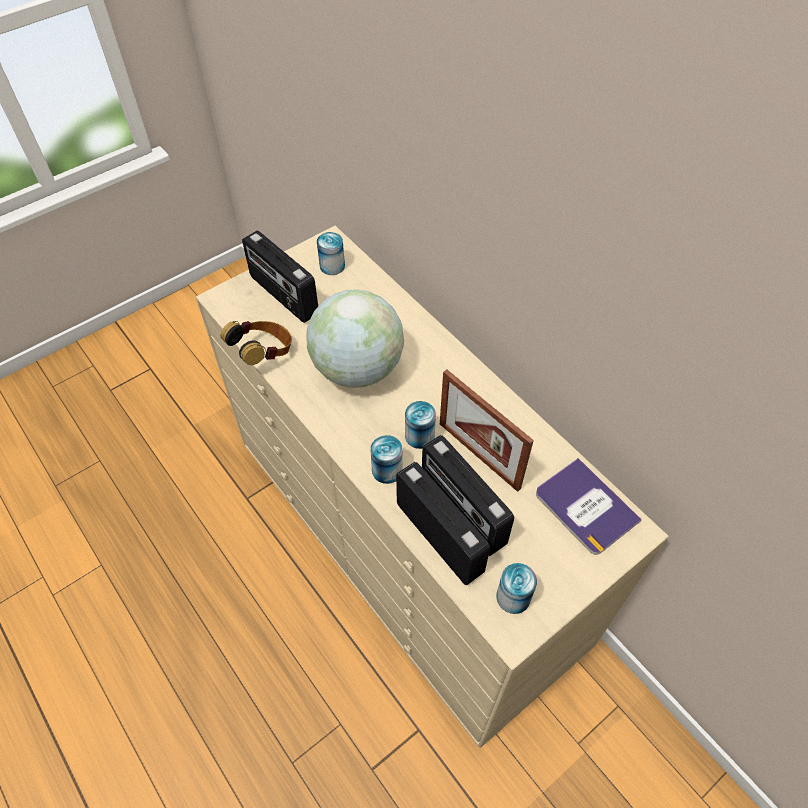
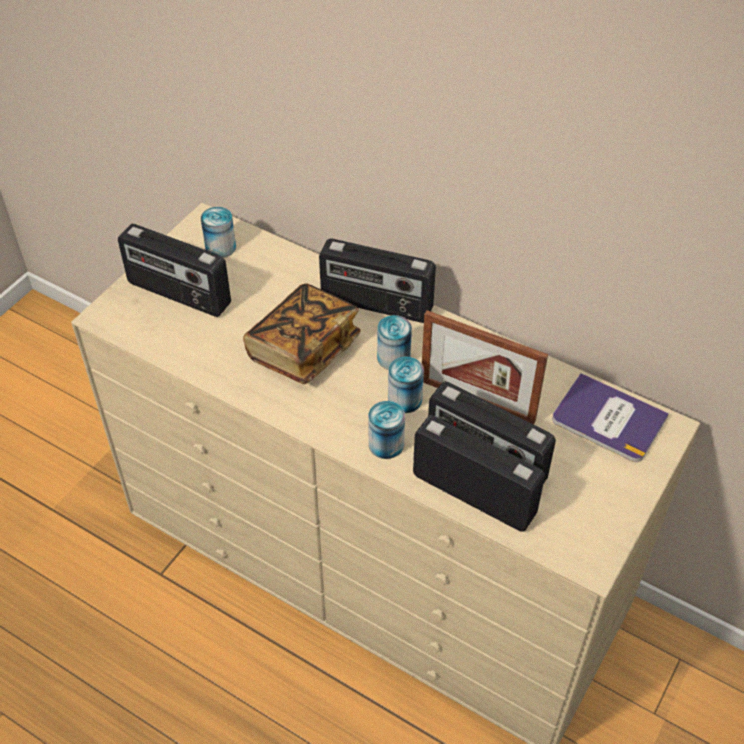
camera: 20 degrees left, 5 degrees down
headphones [221,321,292,365] -> none
globe [306,289,404,388] -> book [243,284,361,384]
can [496,563,537,614] -> can moved to [377,315,412,370]
none -> radio [319,239,436,323]

